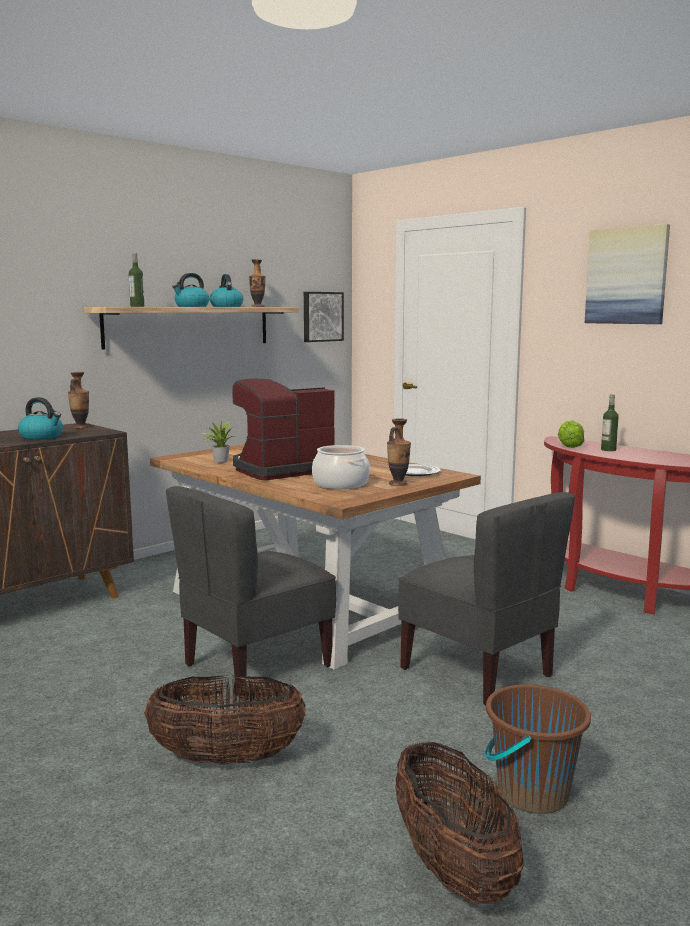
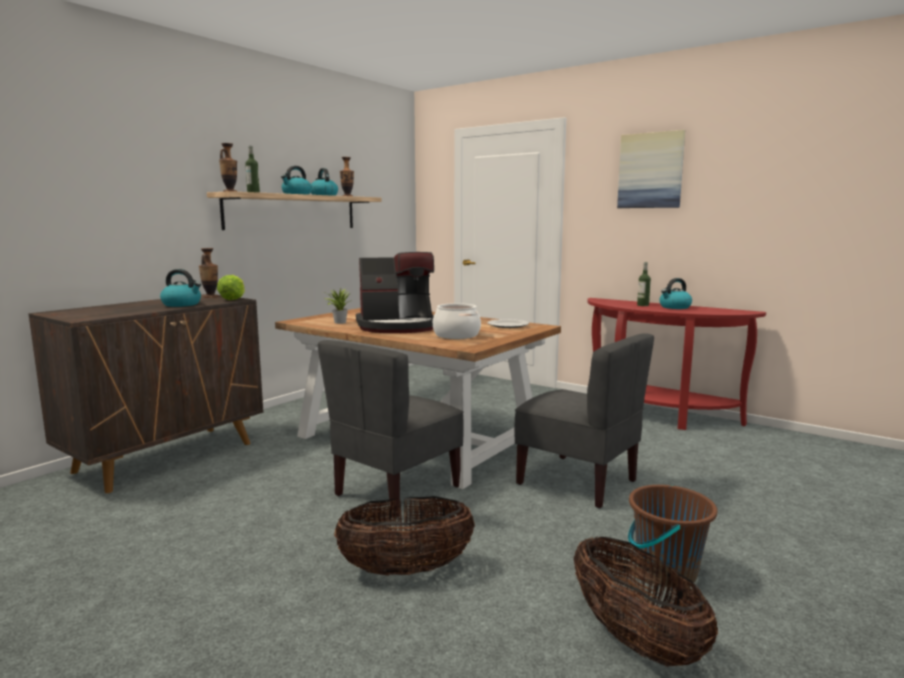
camera: 10 degrees left, 0 degrees up
coffee machine [232,379,335,480] -> coffee machine turned 150 degrees counterclockwise [356,252,434,333]
picture [304,292,344,342] -> none
vase [387,419,411,486] -> vase moved to [219,143,237,192]
lettuce [558,420,584,448] -> lettuce moved to [217,275,245,300]
none -> kettle [659,278,692,309]

